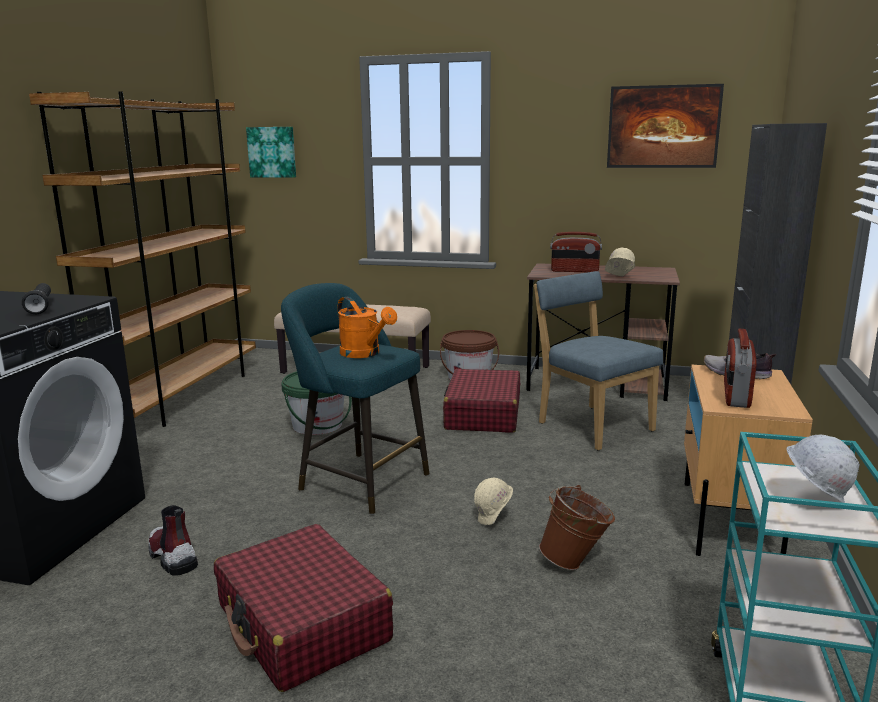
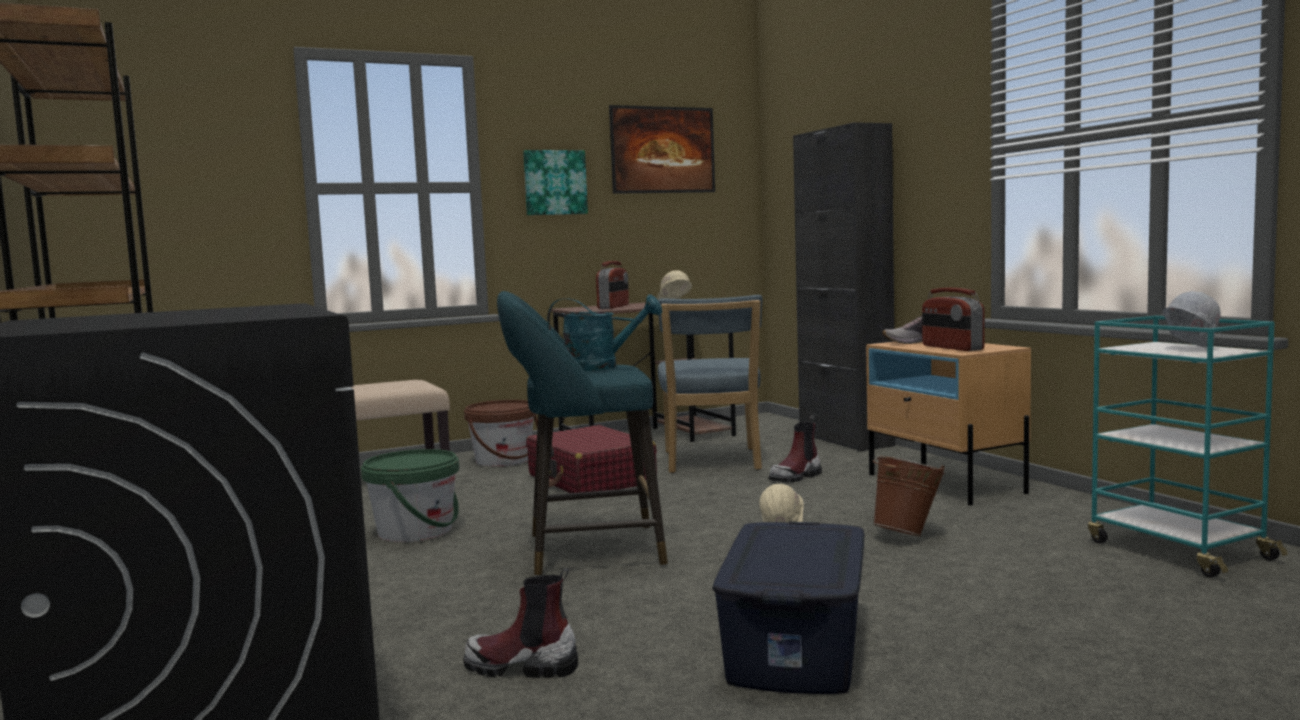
camera: 40 degrees left, 10 degrees down
black flashlight [22,283,51,314] -> none
red suitcase [214,524,393,692] -> blue storage box [713,522,864,694]
picture [246,127,296,178] -> picture moved to [523,150,588,215]
orange watering can [337,297,397,358] -> turquoise watering can [547,294,662,371]
blue chair [534,271,663,451] -> blue chair turned 105 degrees counterclockwise [658,295,763,473]
radio [550,232,602,272] -> radio turned 45 degrees counterclockwise [596,261,629,309]
none -> boot [769,415,822,482]

